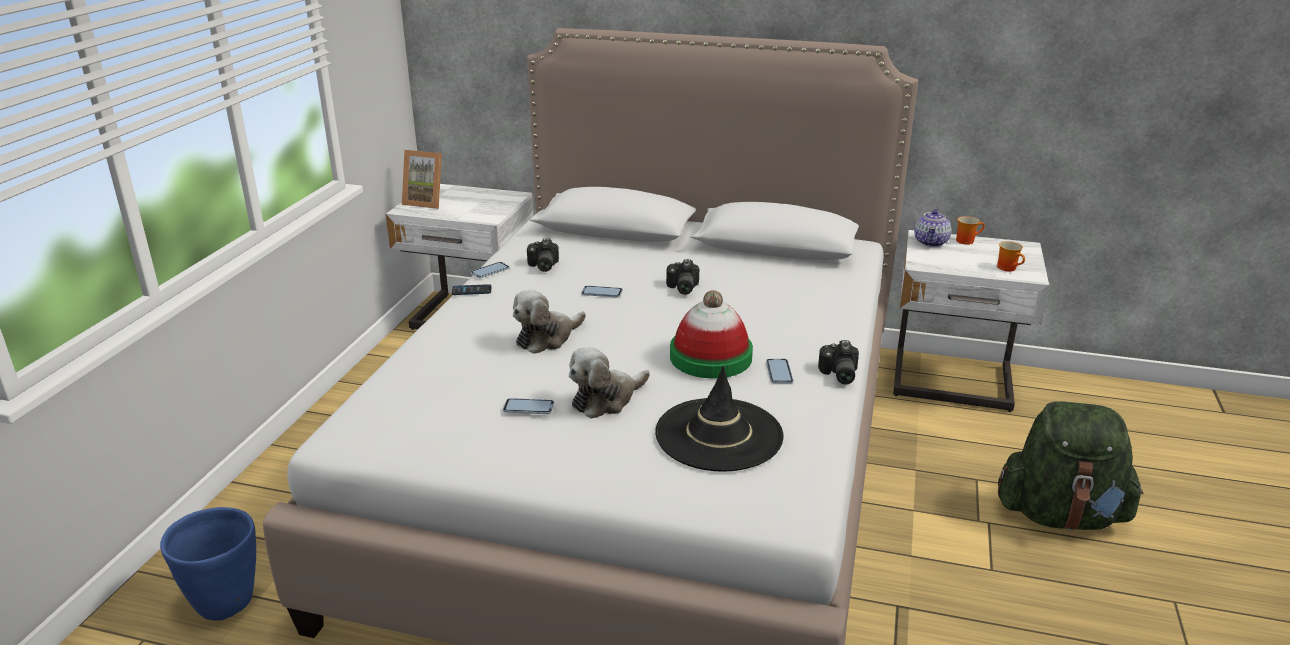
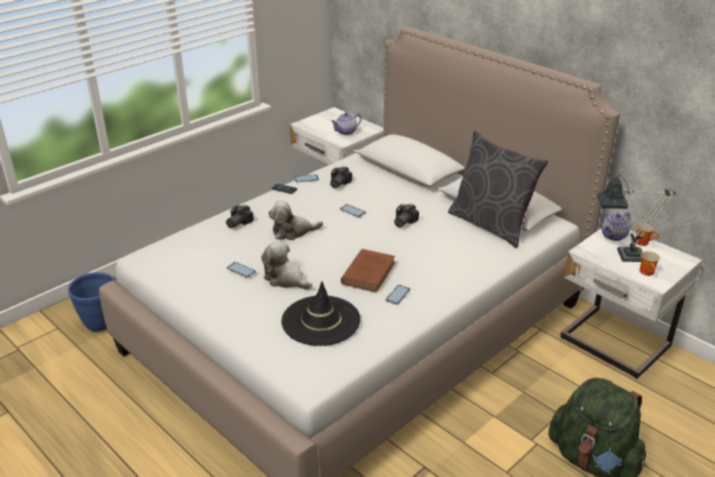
camera: 30 degrees right, 5 degrees up
picture frame [402,150,442,209] -> none
plush toy [569,347,650,419] -> plush toy turned 45 degrees clockwise [261,241,312,290]
hat [670,290,753,379] -> brown book [341,249,395,292]
camera [818,340,859,385] -> camera moved to [226,205,254,228]
none -> teapot [331,112,362,135]
none -> grey pillow [448,131,548,248]
none -> table lamp [597,175,676,262]

